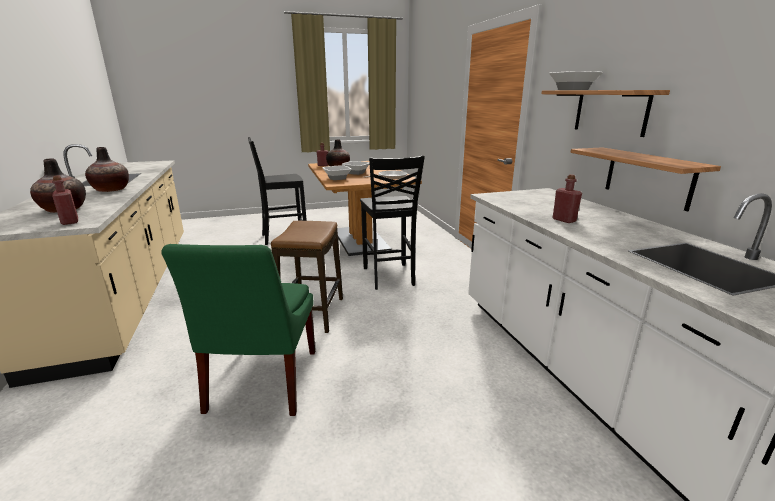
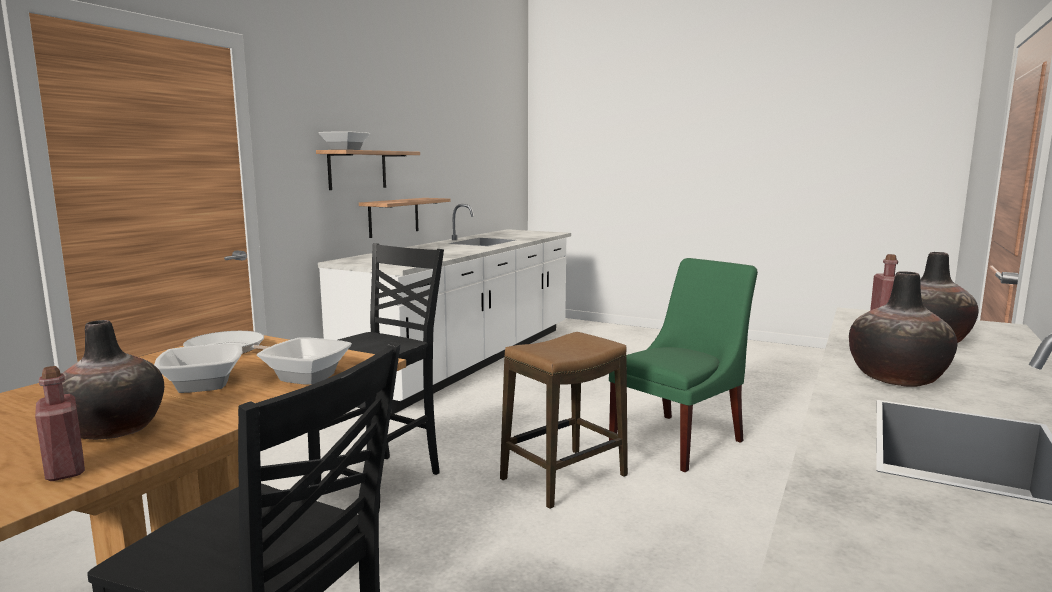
camera: 135 degrees left, 10 degrees down
red bottle [552,174,582,223] -> none

